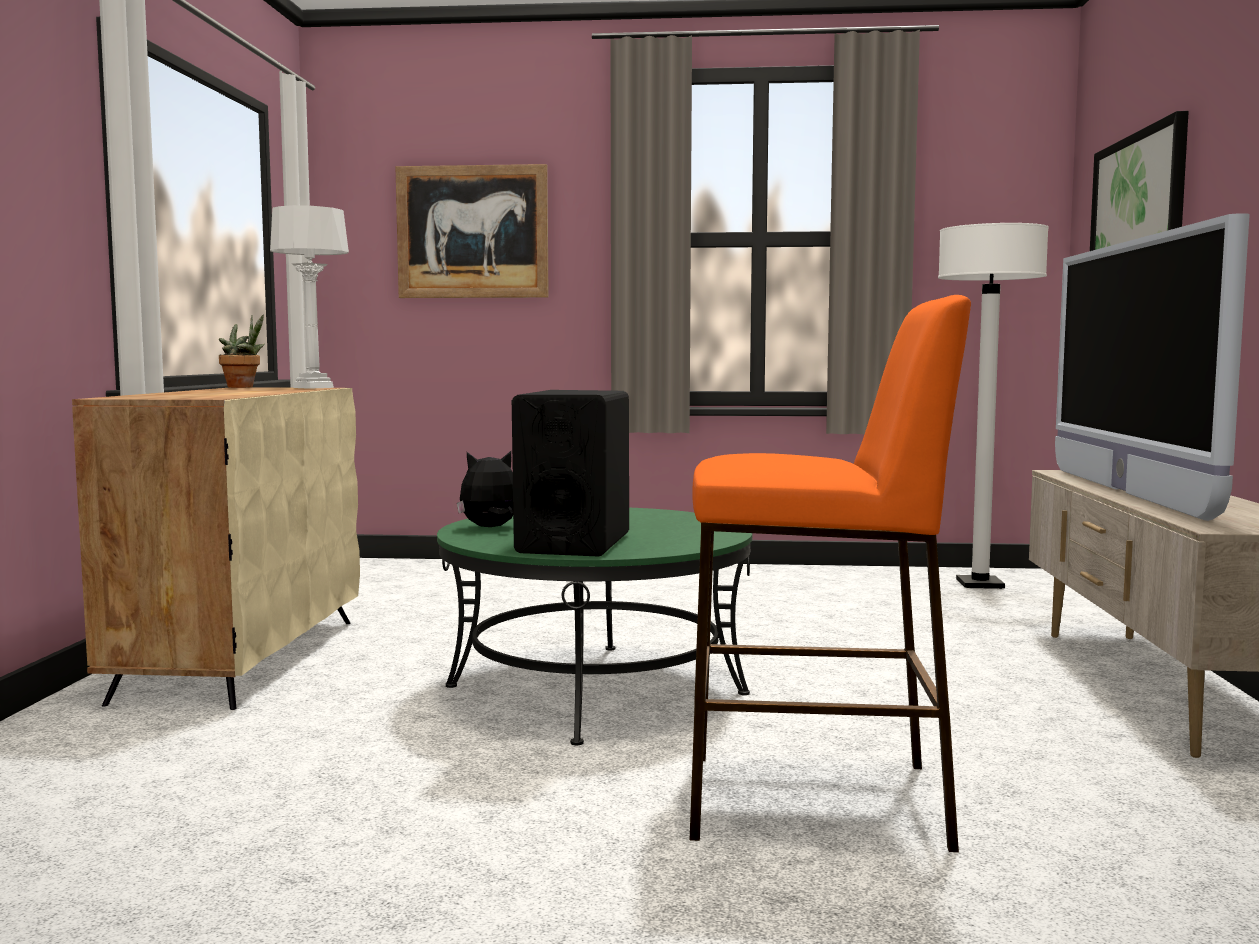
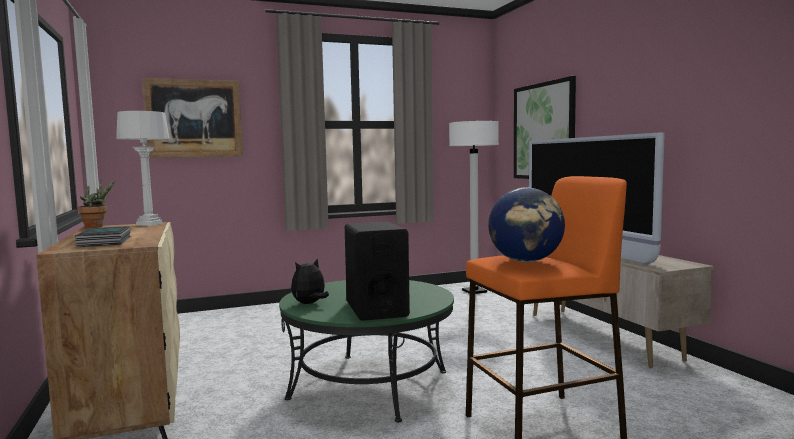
camera: 25 degrees left, 0 degrees up
none -> book [75,226,131,247]
none -> globe [488,187,565,262]

